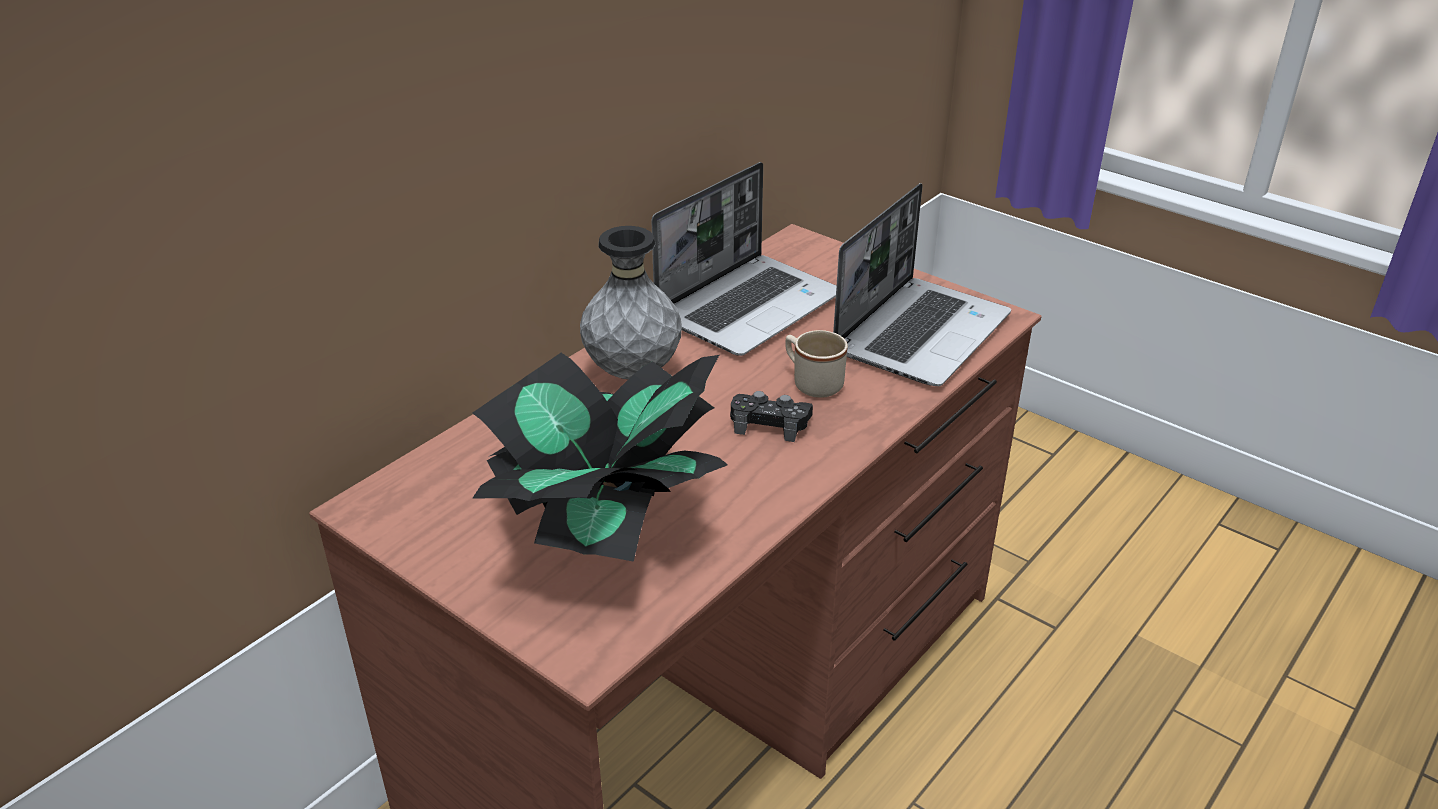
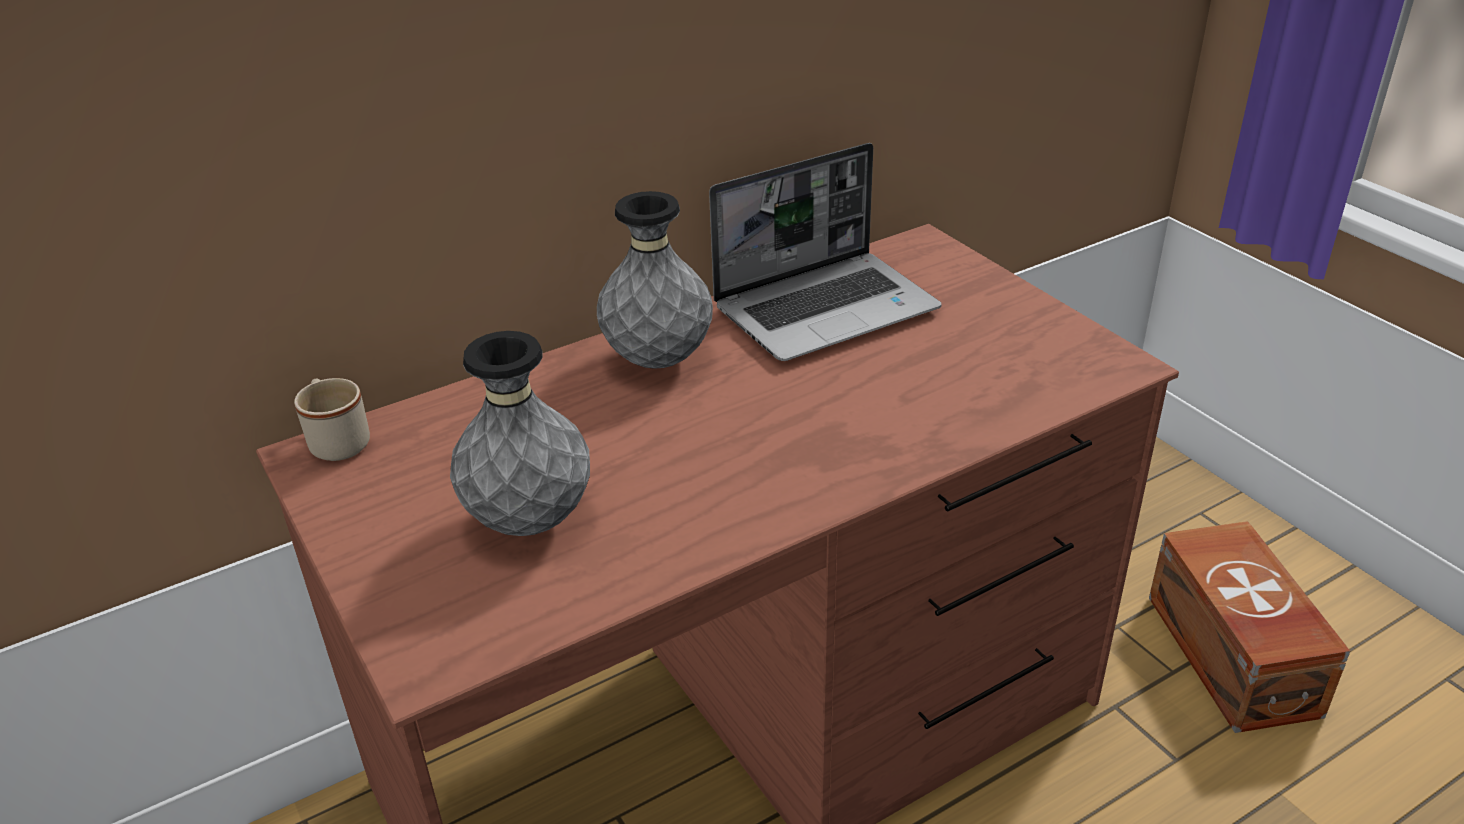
camera: 20 degrees right, 0 degrees up
potted plant [472,353,728,562] -> grey vase [450,331,590,536]
black game controller [730,391,813,442] -> none
beige mug [785,330,848,398] -> beige mug moved to [294,378,370,461]
laptop [833,183,1011,386] -> none
none -> brown storage box [1149,521,1350,733]

